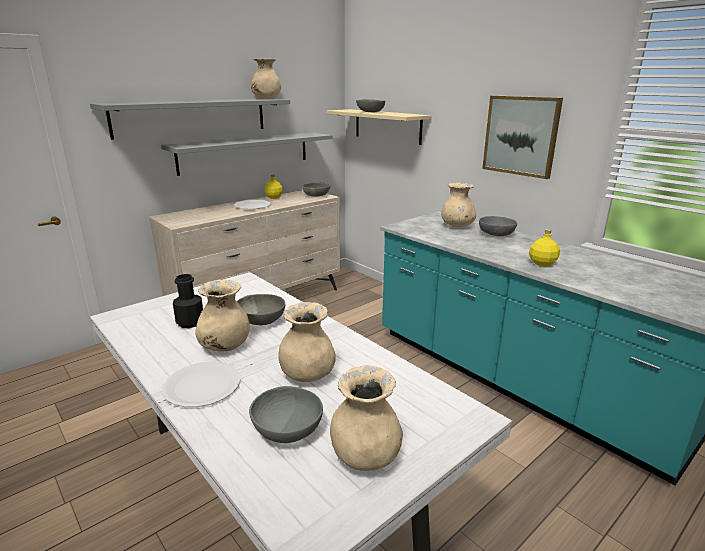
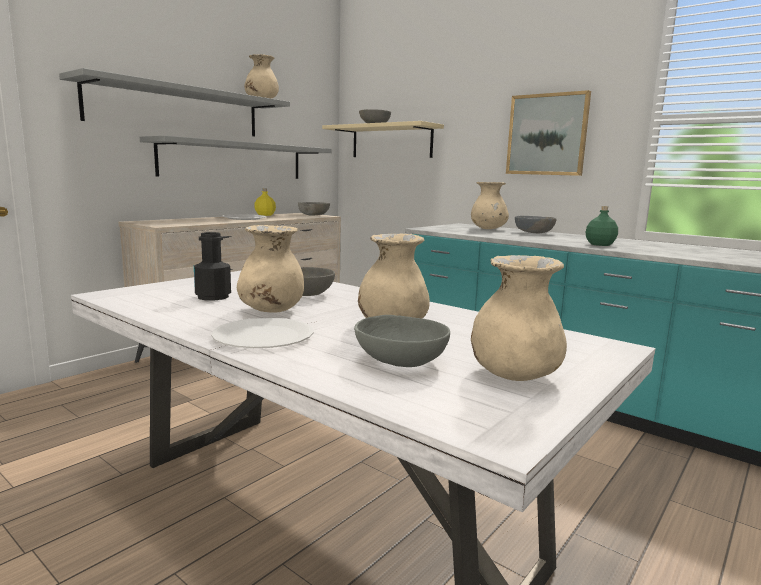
camera: 10 degrees left, 10 degrees down
yellow bottle [529,229,560,266] -> green bottle [585,206,618,246]

